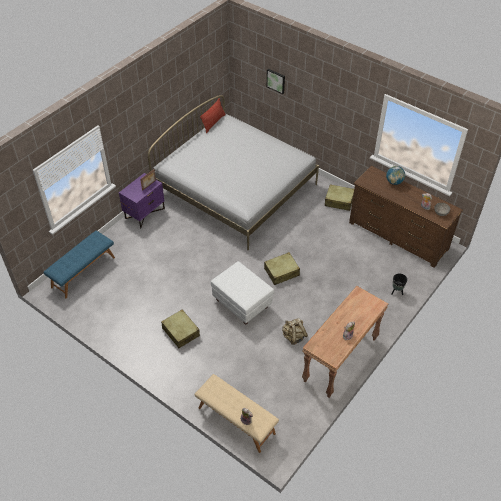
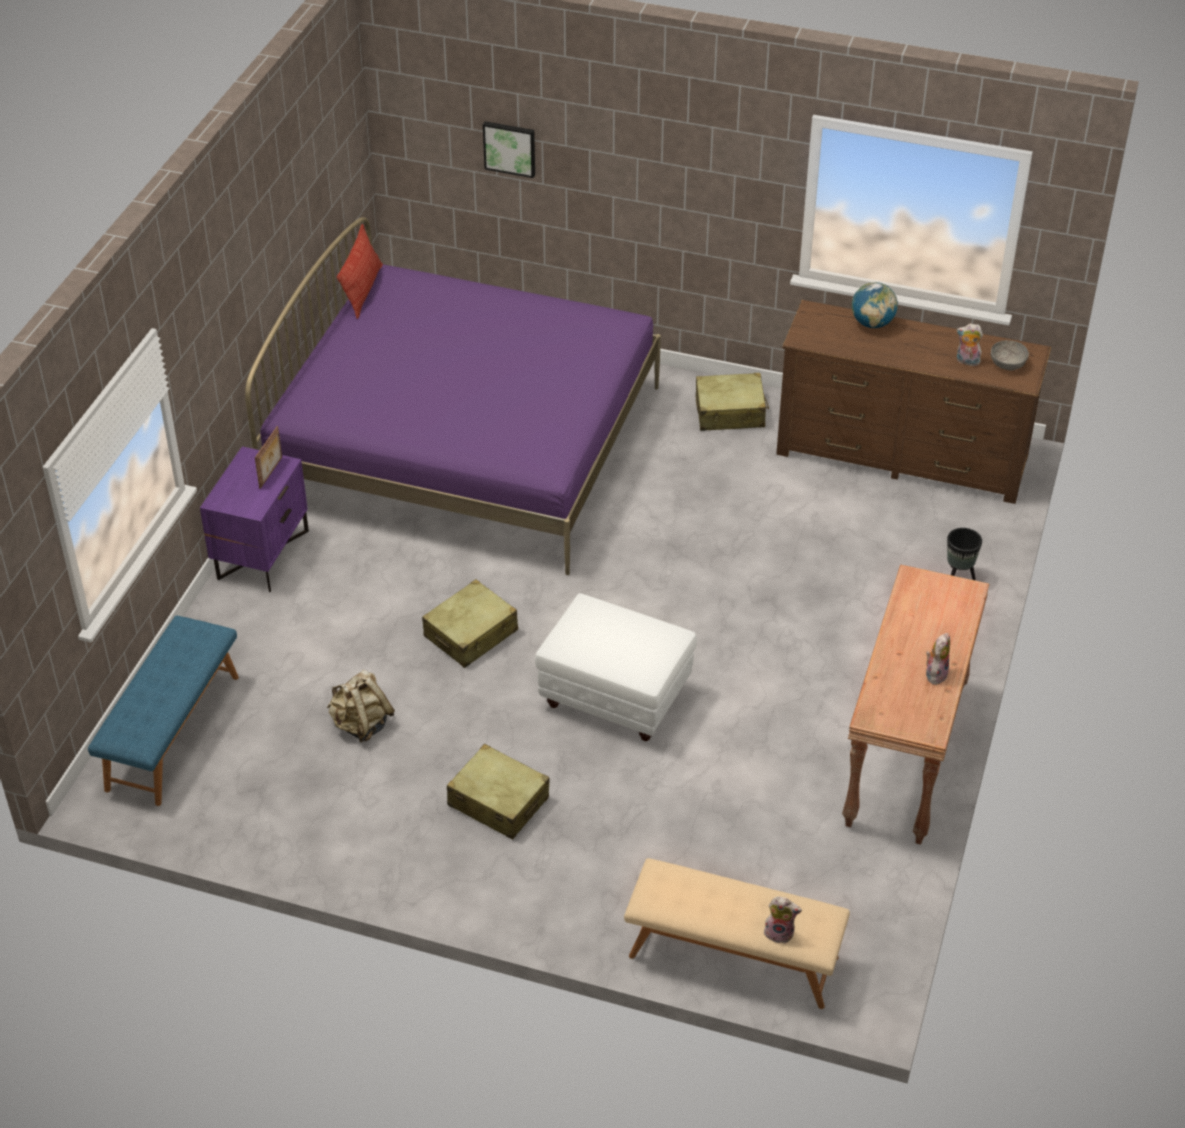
camera: 20 degrees left, 5 degrees down
white bed [148,95,319,251] -> purple bed [245,217,661,575]
beige suitcase [264,252,300,285] -> beige suitcase moved to [422,579,518,668]
beige backpack [282,318,308,345] -> beige backpack moved to [327,670,395,743]

